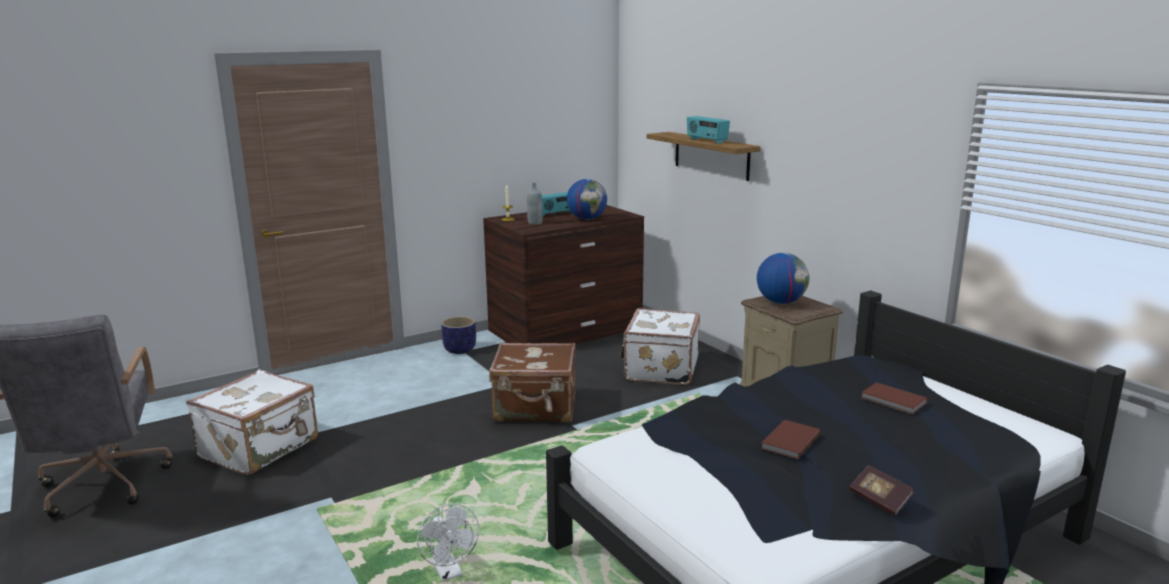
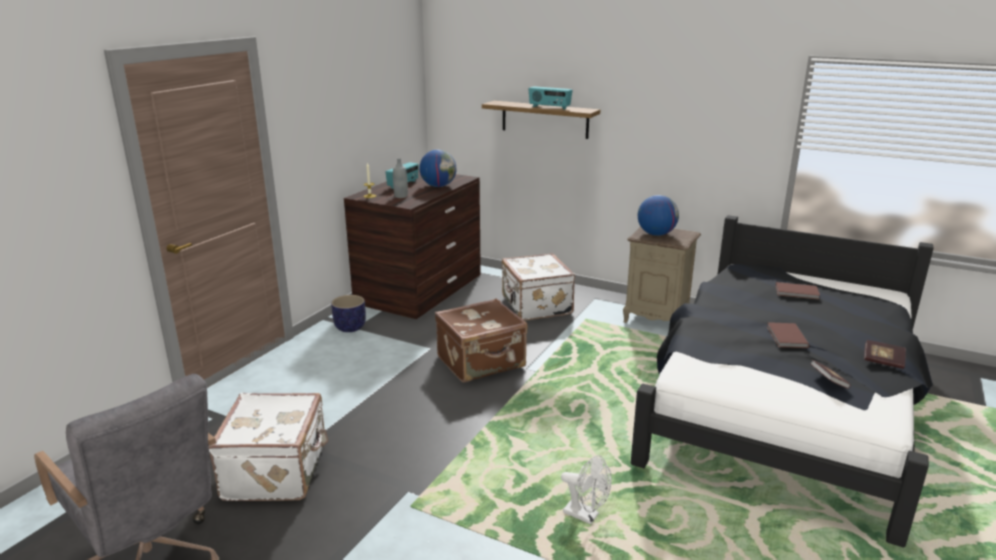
camera: 30 degrees left, 5 degrees up
none -> book [810,360,851,389]

